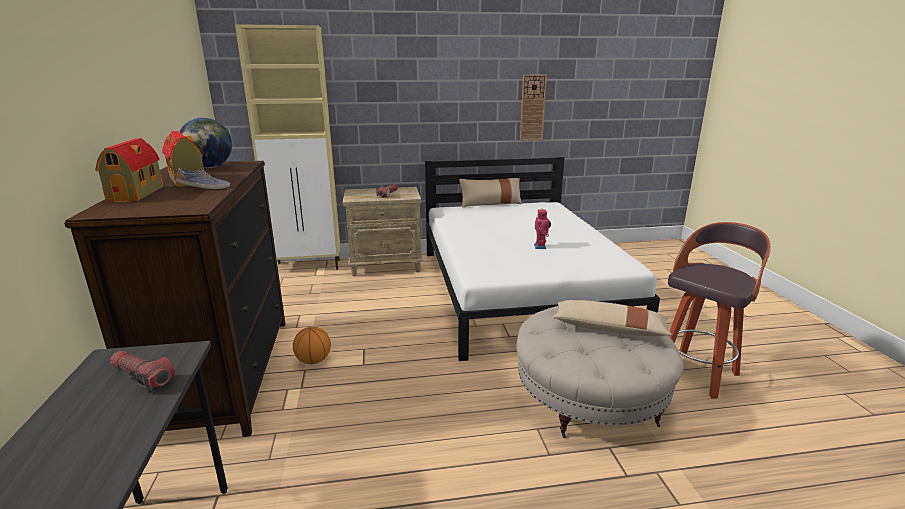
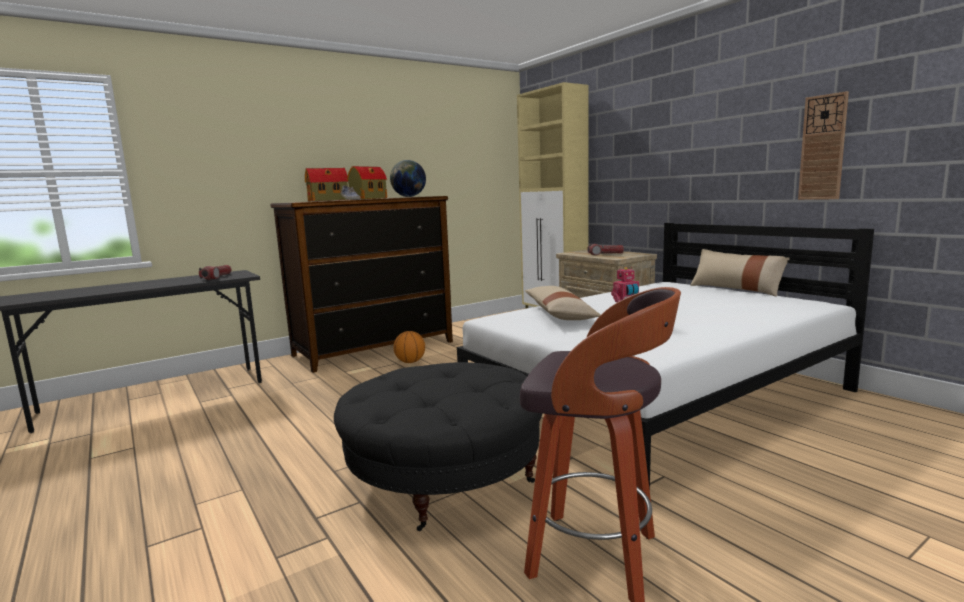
camera: 65 degrees right, 10 degrees down
beige ottoman [516,306,684,438] -> black ottoman [334,362,542,531]
beige pillow [553,300,672,336] -> beige pillow moved to [525,286,601,320]

